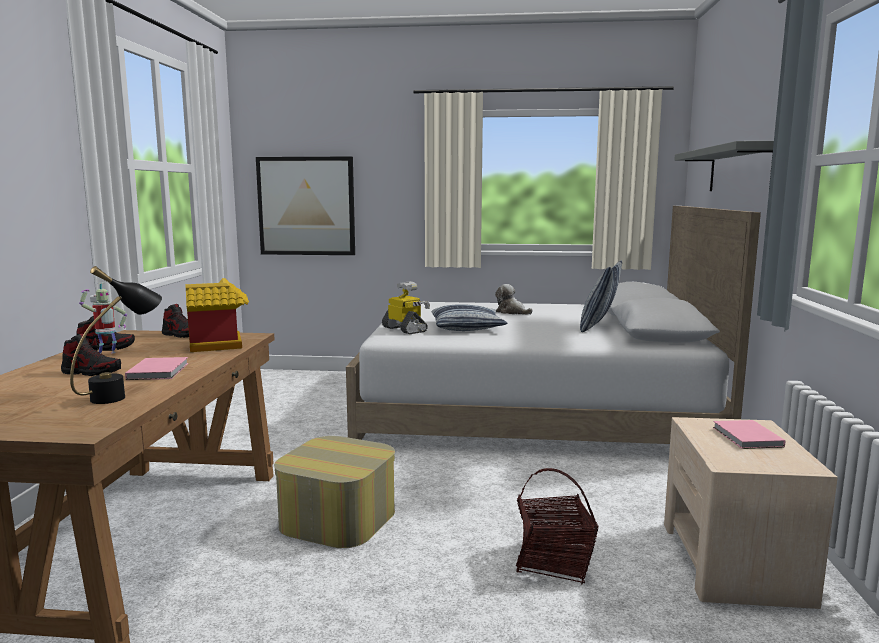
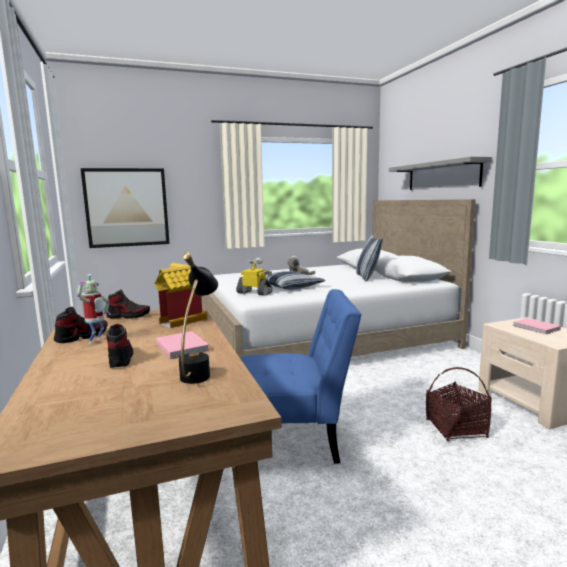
camera: 25 degrees left, 0 degrees up
shoe [61,334,121,376] -> shoe turned 90 degrees counterclockwise [106,324,133,368]
ottoman [274,436,395,548] -> blue chair [240,289,362,464]

